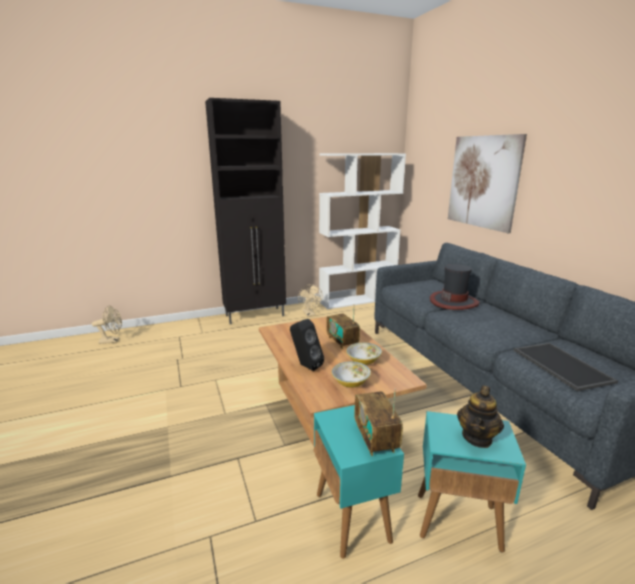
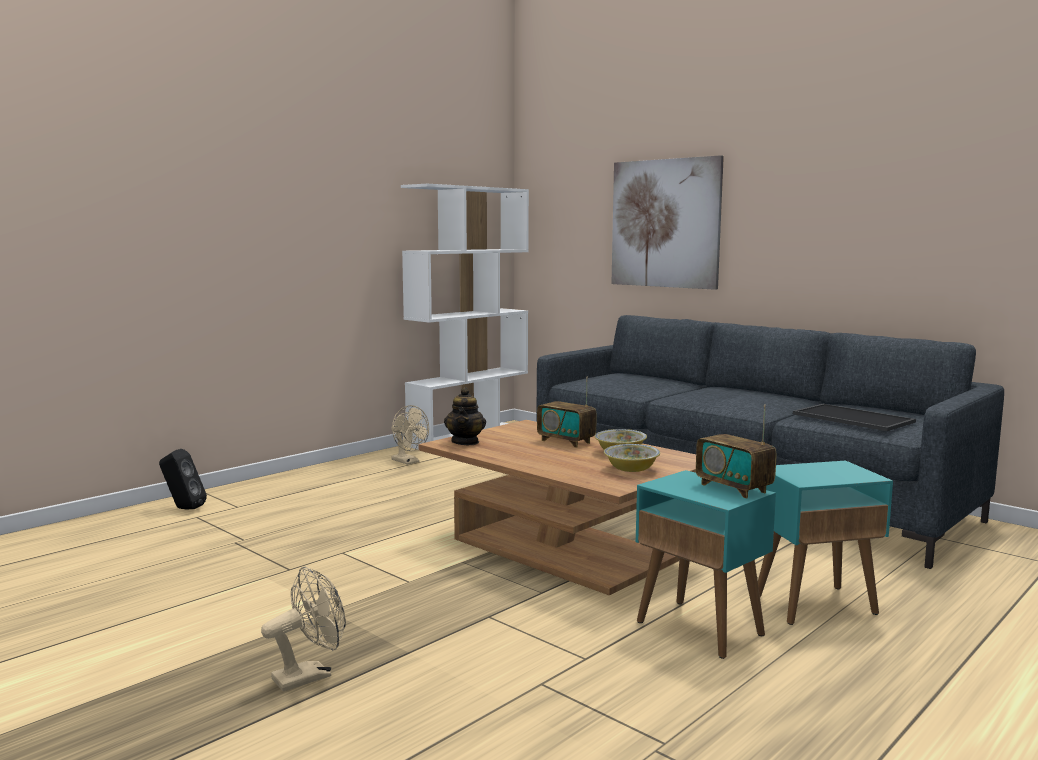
camera: 25 degrees left, 10 degrees down
beige fan [92,305,122,344] -> beige fan moved to [261,566,346,691]
black cabinet [205,98,286,324] -> none
black speaker [290,319,324,371] -> black speaker moved to [159,449,207,509]
hat [430,264,479,310] -> none
teapot [457,385,504,448] -> teapot moved to [444,387,486,445]

